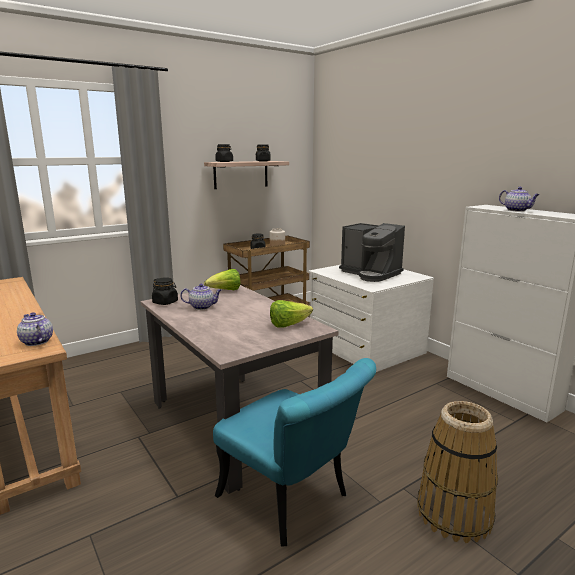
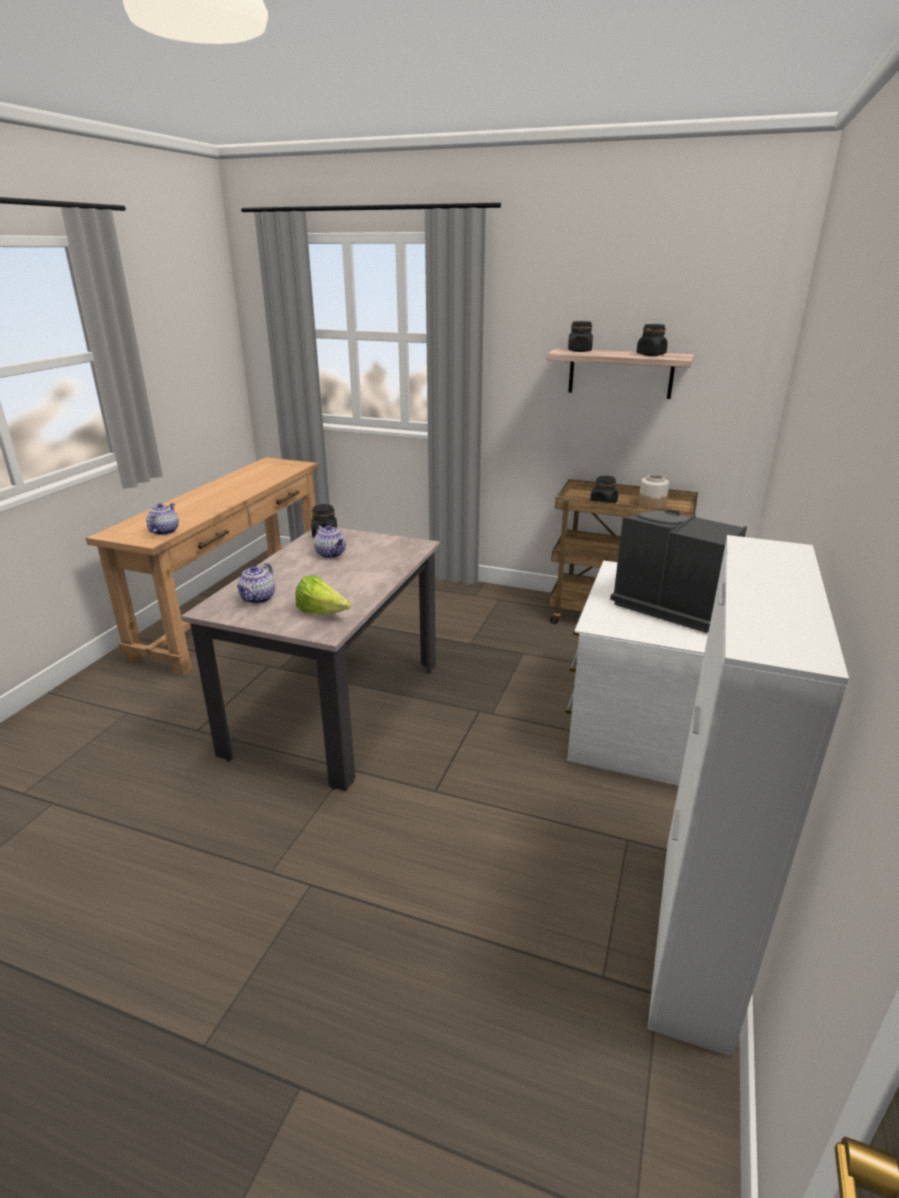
camera: 55 degrees right, 10 degrees up
lettuce [204,269,240,290] -> none
turquoise chair [213,358,376,547] -> none
coffee machine [339,223,405,282] -> coffee machine turned 120 degrees clockwise [610,510,747,633]
basket [417,401,498,543] -> none
teapot [499,187,540,212] -> teapot moved to [237,563,275,604]

